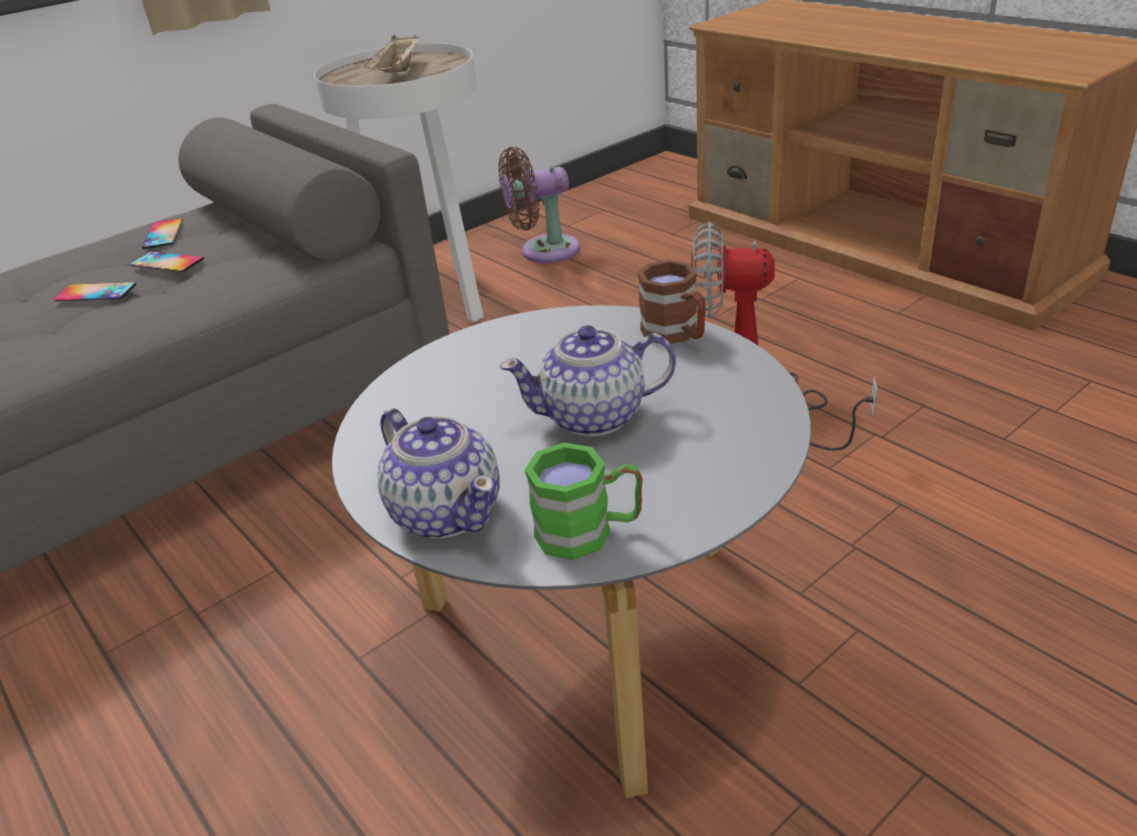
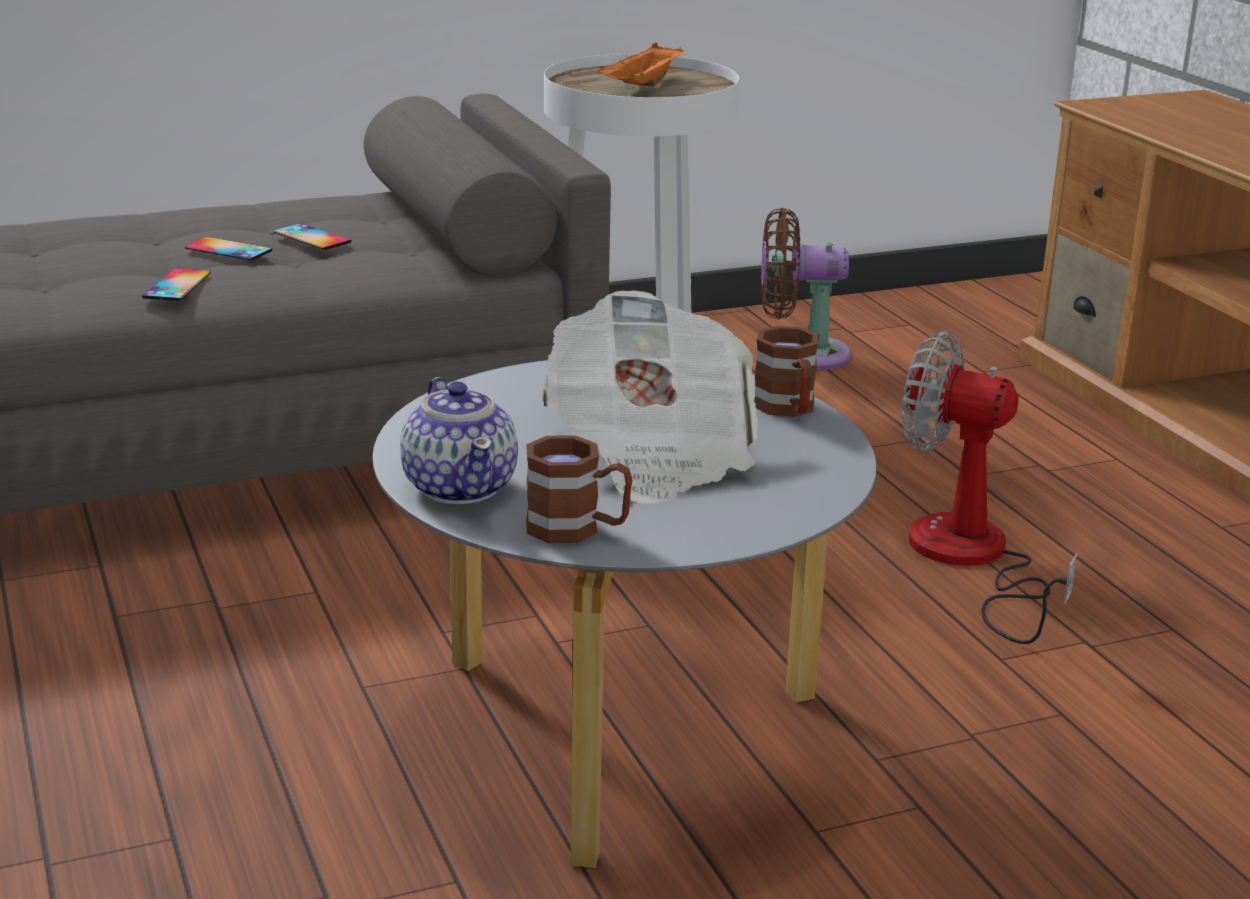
camera: 15 degrees right, 10 degrees down
phone [142,218,183,249] -> phone moved to [142,268,211,301]
beige tray [364,35,420,73] -> orange tray [598,43,685,87]
teapot [500,325,676,437] -> newspaper [540,290,758,504]
green mug [525,443,643,560] -> brown mug [526,435,632,543]

